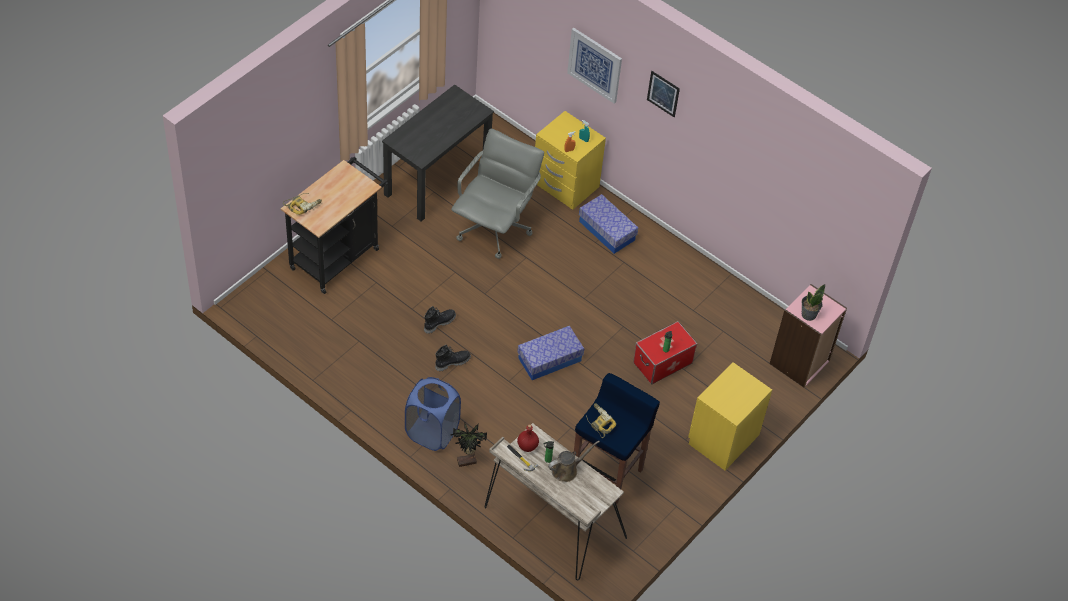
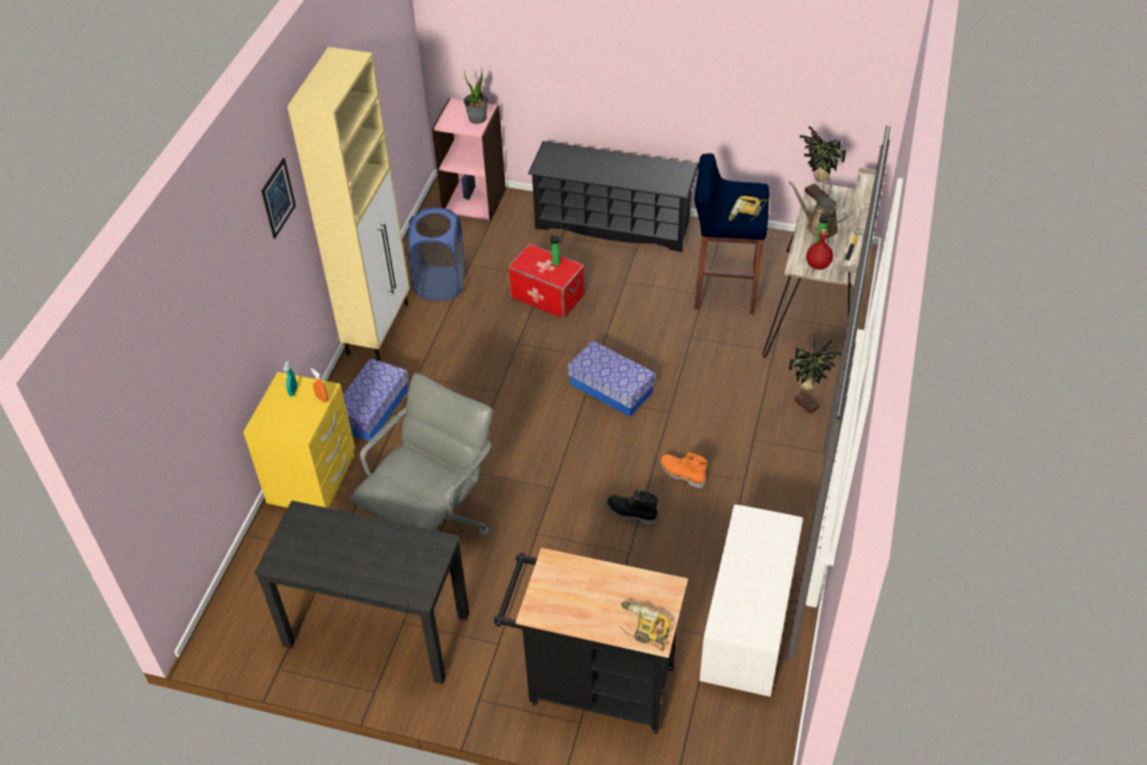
camera: 110 degrees left, 5 degrees down
blue laundry basket [405,377,461,451] -> blue laundry basket moved to [408,207,464,301]
black boot [435,345,471,372] -> orange boot [660,452,708,489]
grey office chair [451,129,544,259] -> grey office chair turned 120 degrees clockwise [350,373,493,537]
picture [567,28,622,104] -> none
yellow nightstand [688,362,772,470] -> black shoe rack [528,141,699,252]
none -> beige cabinet [287,47,410,361]
none -> white bench [699,504,803,697]
none -> potted plant [800,126,846,201]

